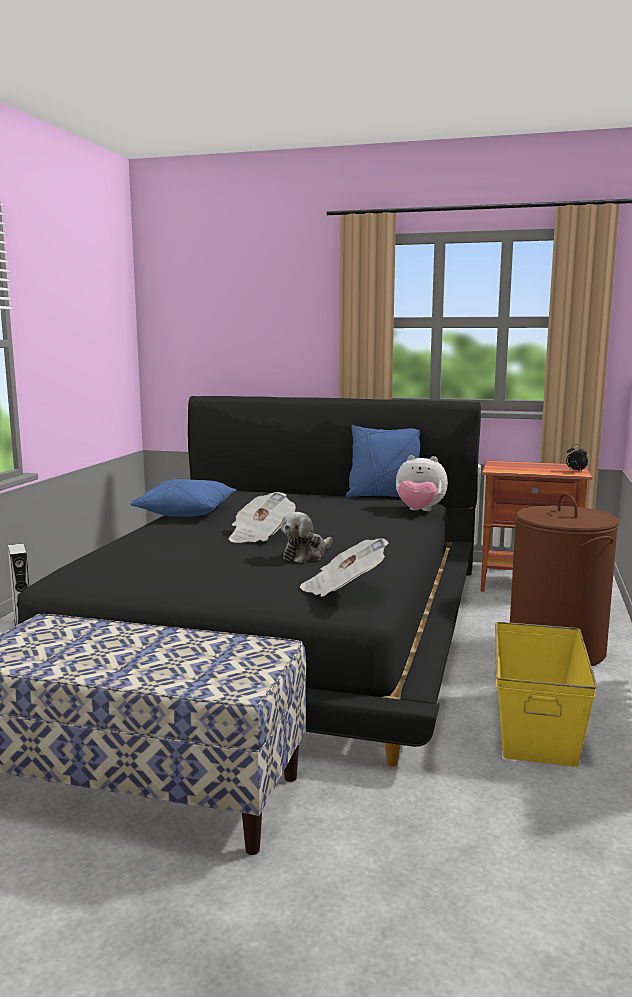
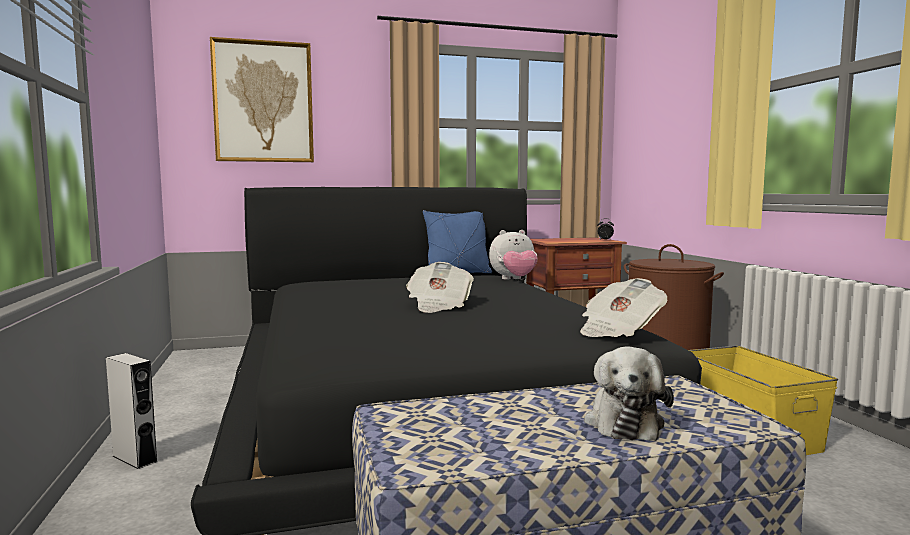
camera: 30 degrees left, 5 degrees down
blue pillow [130,479,236,517] -> none
plush toy [281,512,332,563] -> plush toy moved to [584,346,674,441]
none -> picture [210,37,314,162]

